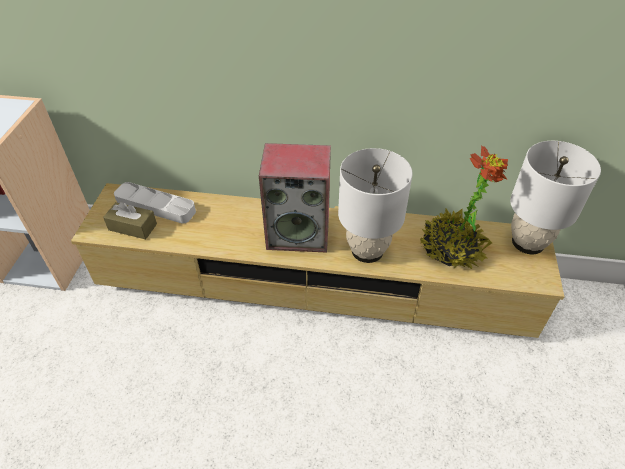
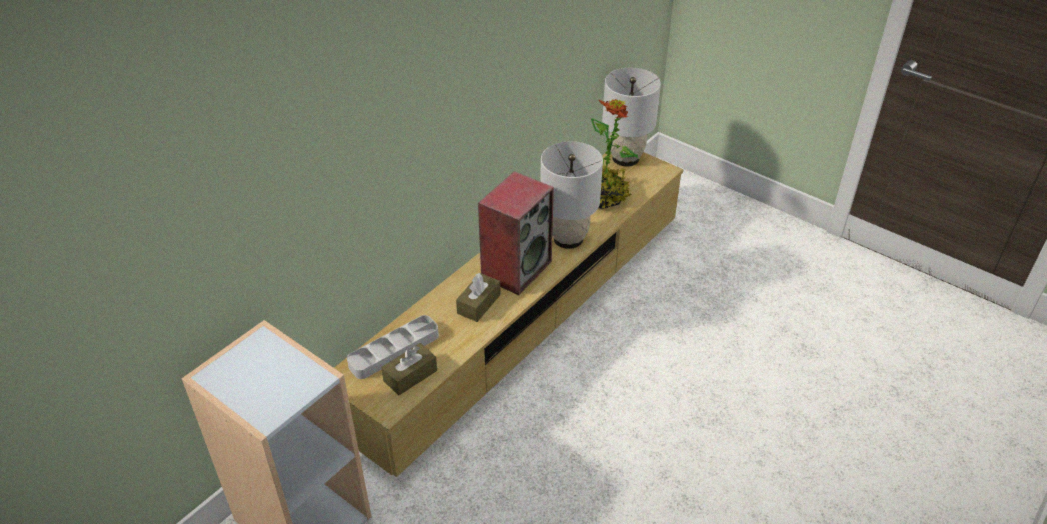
camera: 60 degrees left, 5 degrees down
none -> brown tissue box [456,273,501,322]

